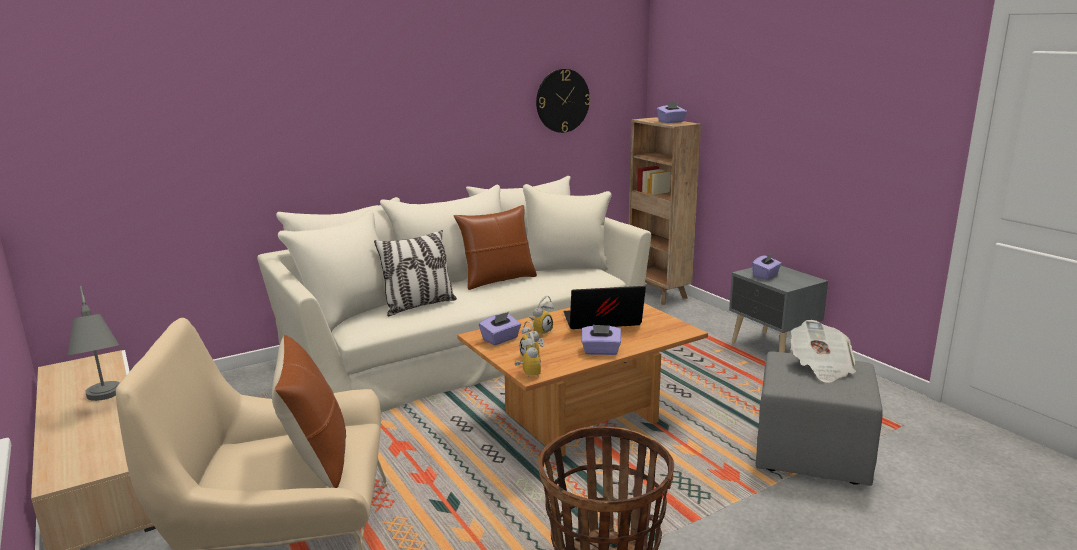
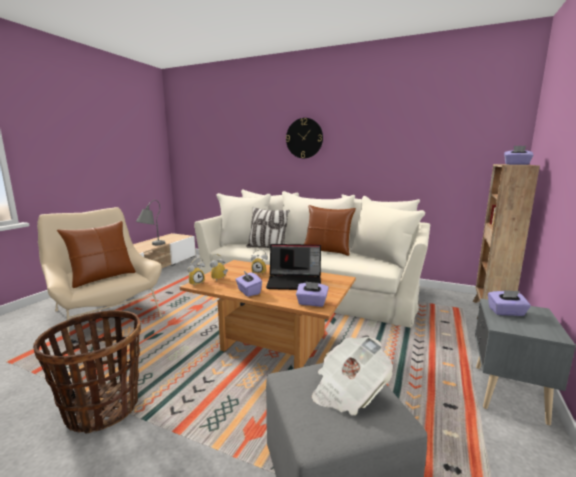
camera: 55 degrees right, 5 degrees down
purple tissue box [479,312,521,345] -> purple tissue box moved to [296,281,329,307]
wall clock [536,69,591,133] -> wall clock moved to [286,118,323,158]
laptop [564,286,646,329] -> laptop turned 135 degrees clockwise [266,244,321,290]

